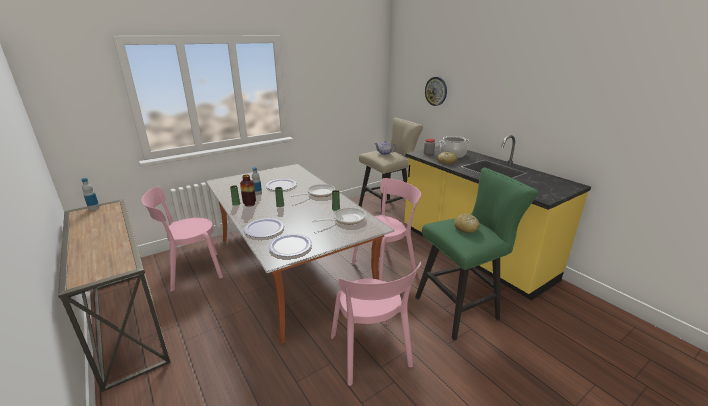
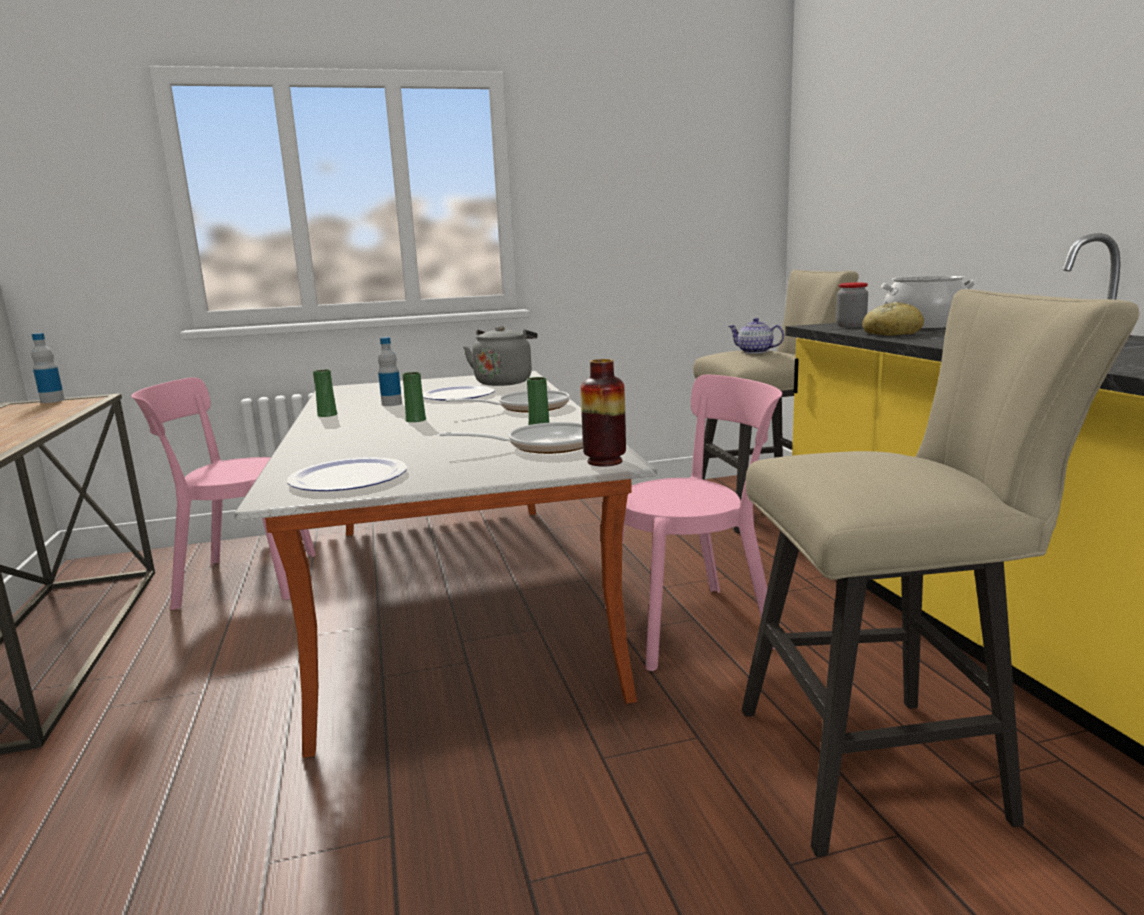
camera: 20 degrees right, 10 degrees down
vase [240,174,256,207] -> vase moved to [581,359,626,467]
plate [244,218,284,238] -> none
pink chair [331,262,421,386] -> none
green stool [415,167,539,340] -> beige stool [742,289,1140,857]
wall clock [425,77,447,106] -> none
bread [455,214,480,233] -> none
none -> grey kettle [463,326,538,386]

